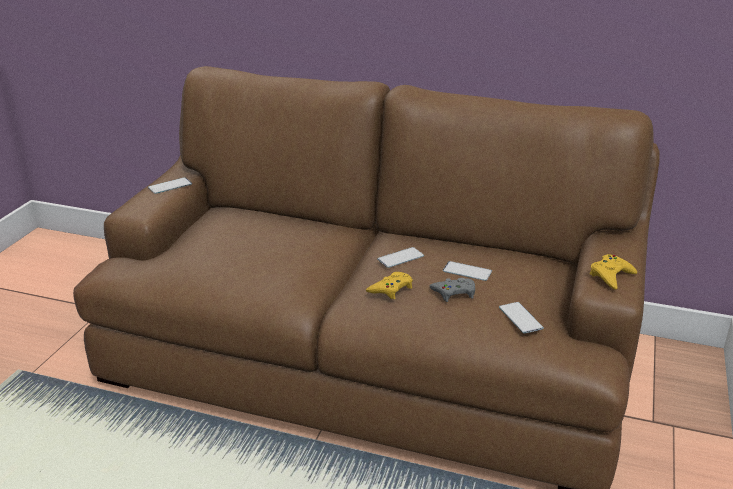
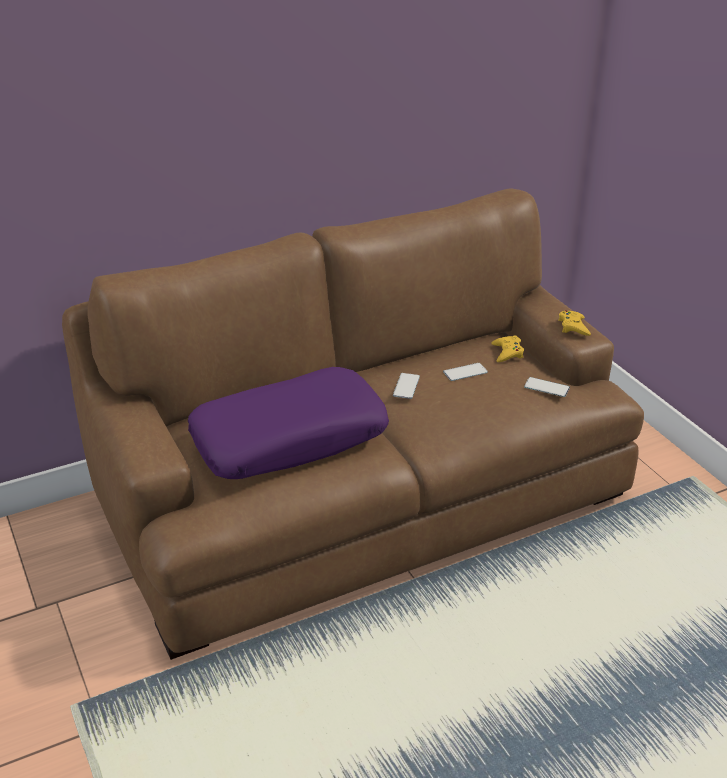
camera: 45 degrees left, 5 degrees up
phone [148,177,192,194] -> none
yellow game controller [366,272,413,299] -> yellow game controller moved to [491,335,524,362]
grey game controller [430,278,475,302] -> none
none -> purple pillow [188,367,389,479]

